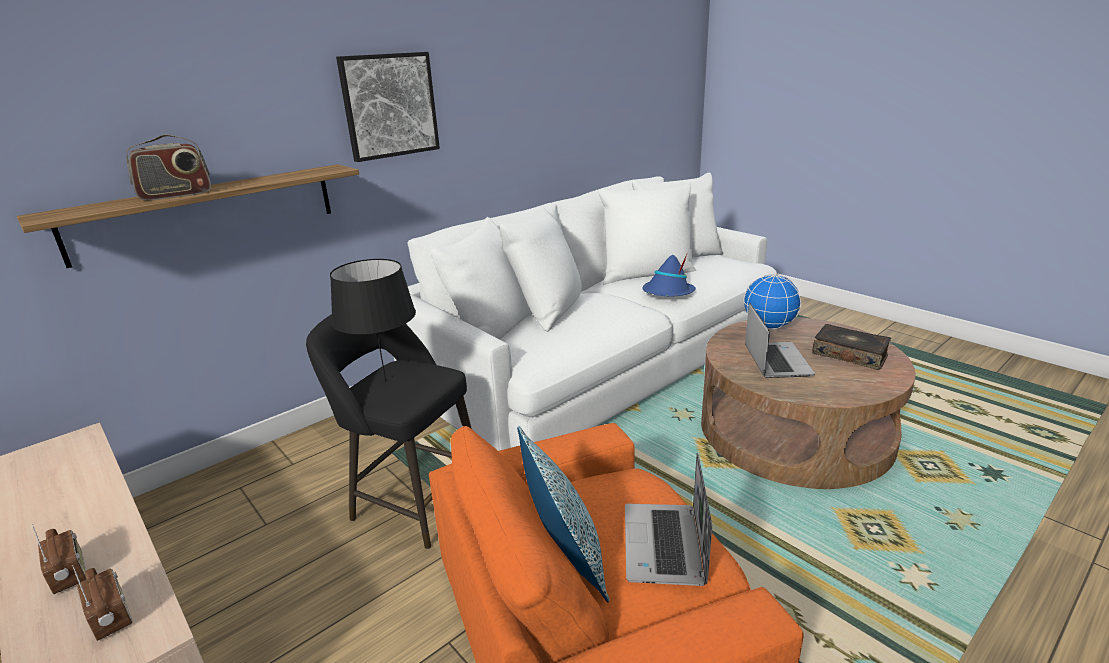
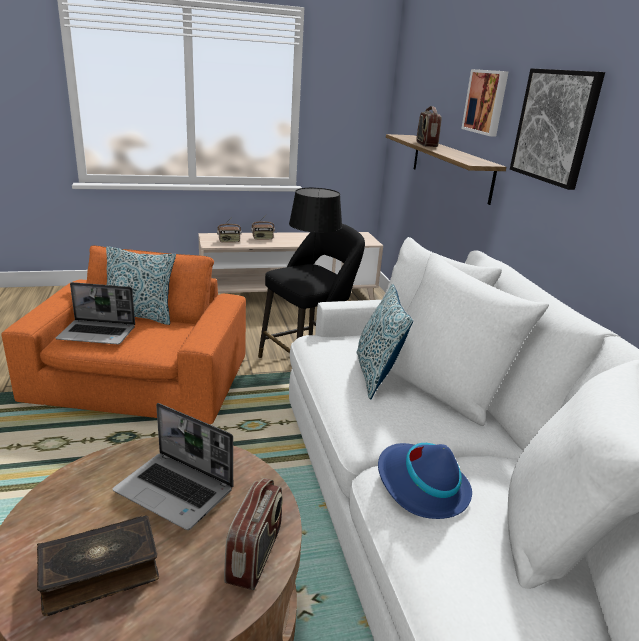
camera: 115 degrees right, 0 degrees up
laptop [625,453,712,586] -> laptop turned 150 degrees clockwise [56,282,135,344]
globe [743,274,801,329] -> radio [224,478,283,590]
none -> pillow [356,284,413,400]
none -> picture [461,69,509,137]

